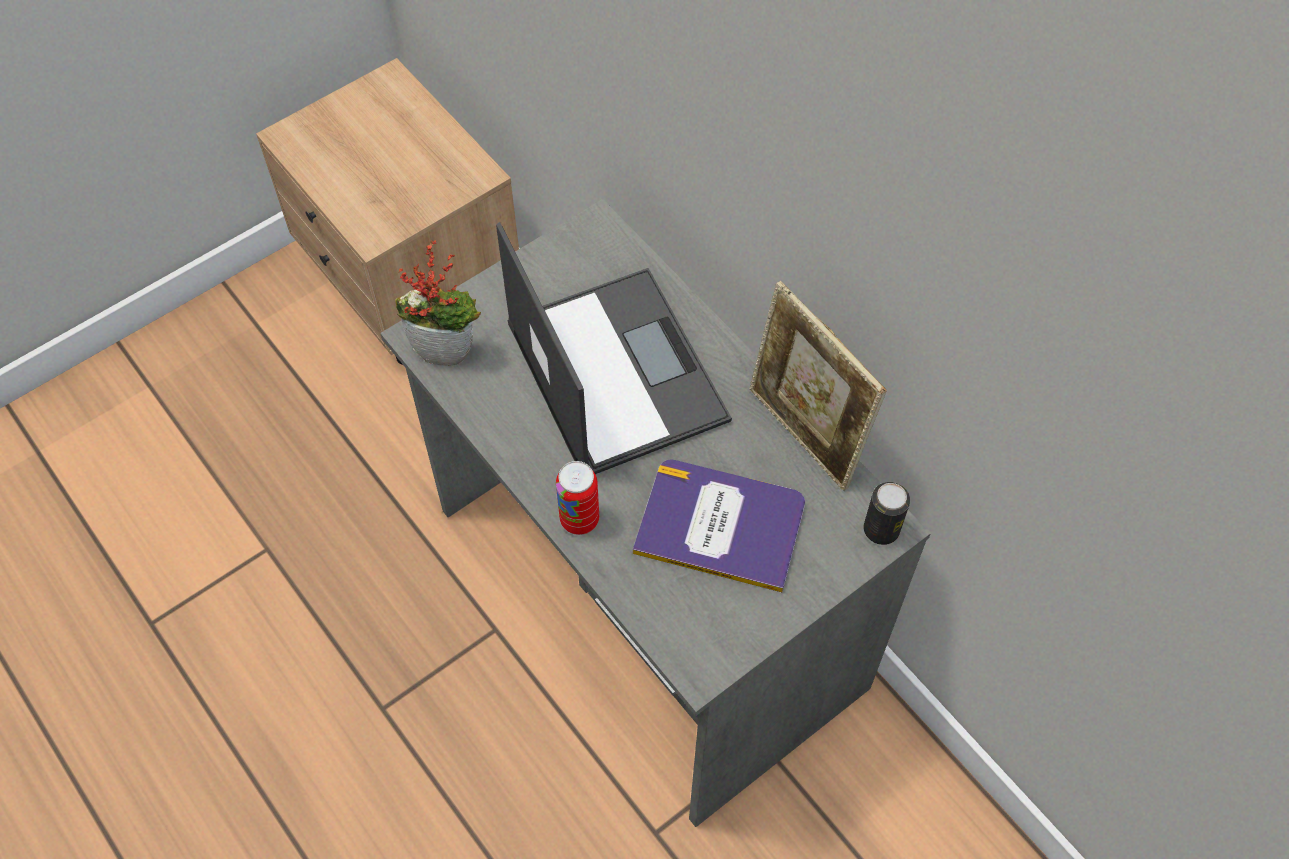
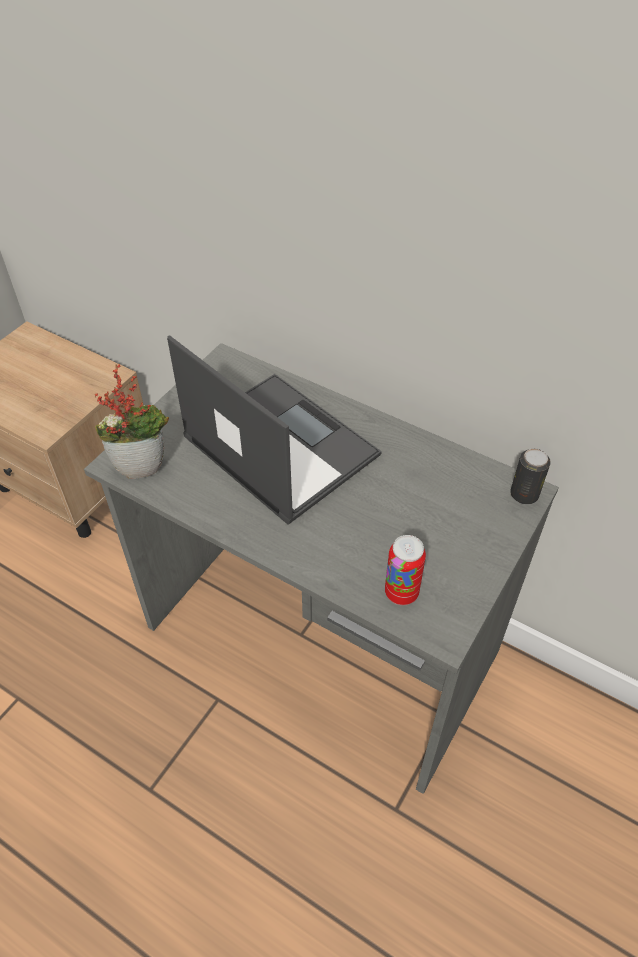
camera: 20 degrees left, 10 degrees down
can [556,461,599,535] -> can moved to [385,535,426,605]
book [633,460,805,592] -> none
picture frame [749,281,887,491] -> none

